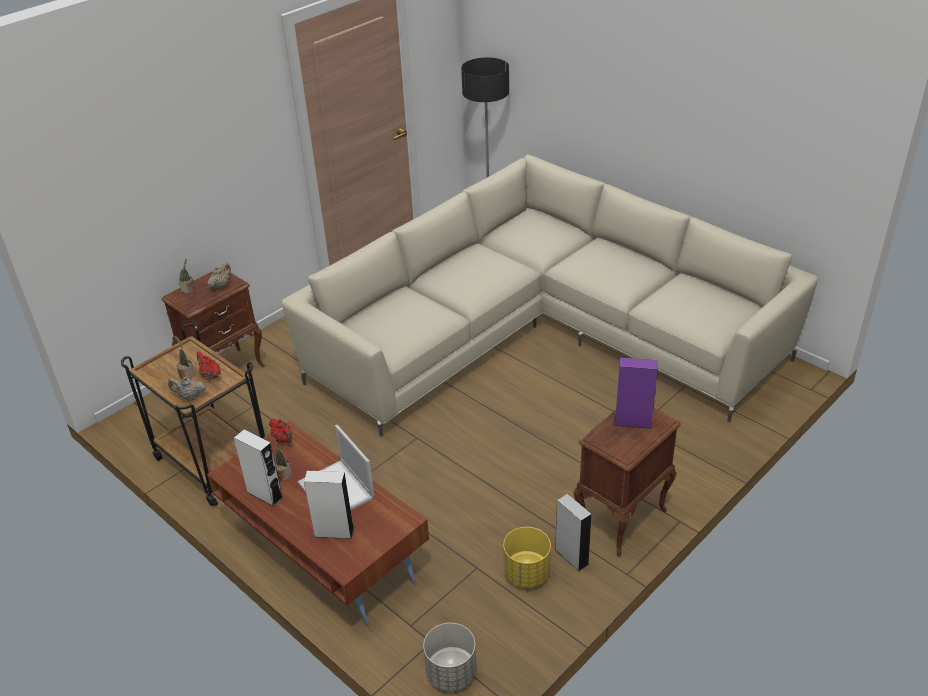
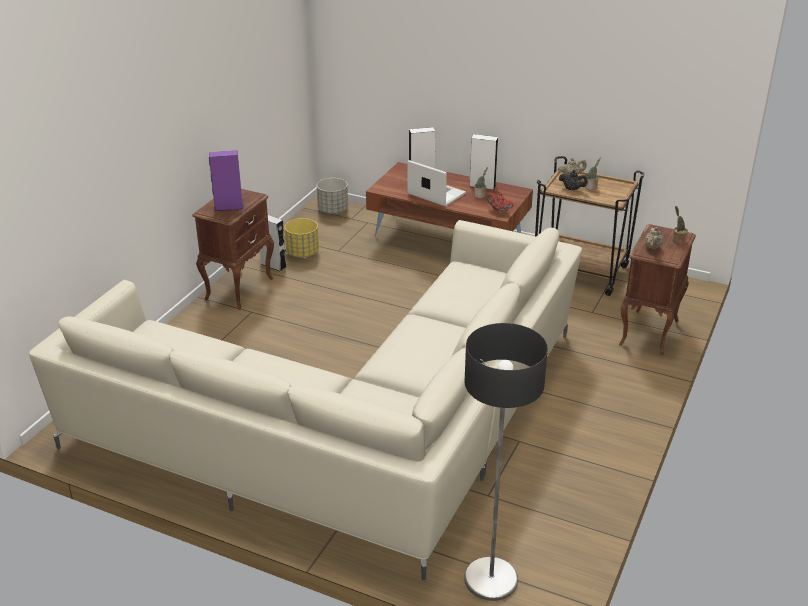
camera: 160 degrees right, 5 degrees down
red teapot [196,351,221,380] -> black teapot [559,170,588,190]

